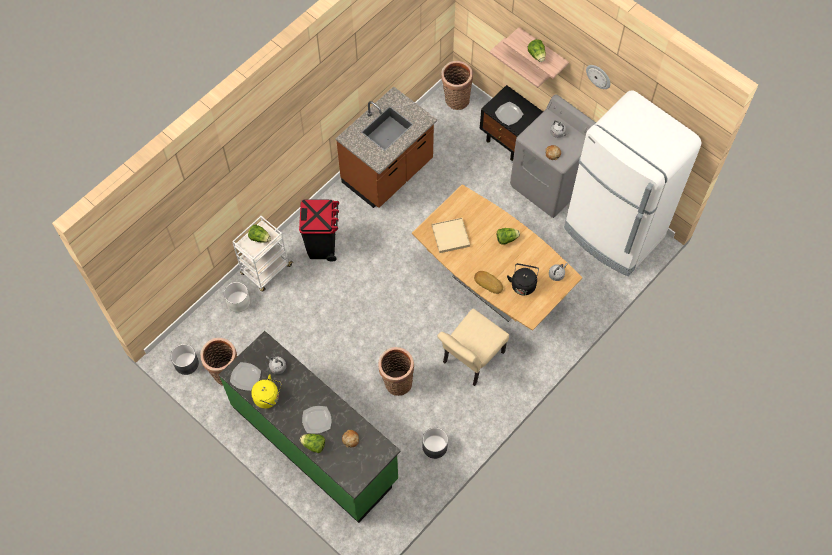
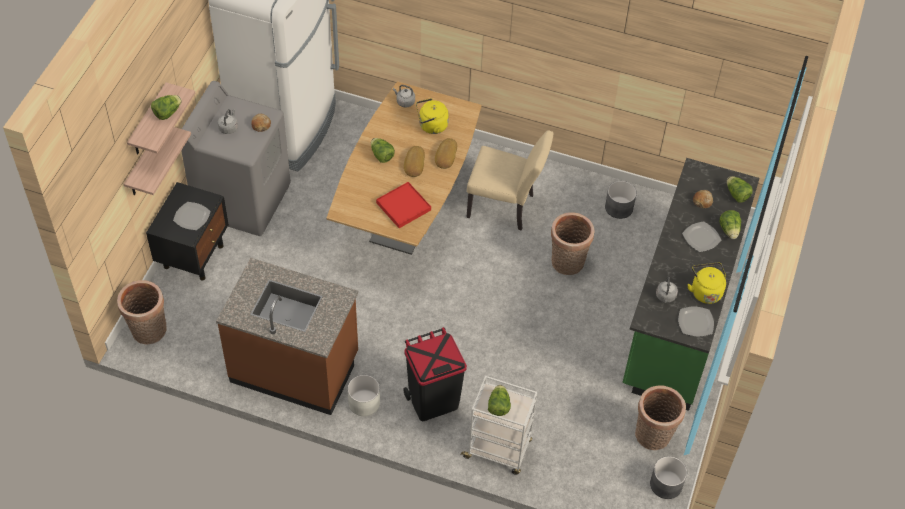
camera: 115 degrees left, 10 degrees down
white planter [224,282,250,312] -> white planter moved to [348,375,380,416]
beige tray [432,218,470,253] -> red tray [376,182,431,228]
black kettle [507,263,539,295] -> yellow kettle [416,98,449,134]
wall clock [586,65,610,89] -> none
none -> bread [404,146,425,177]
none -> lettuce [727,176,753,202]

